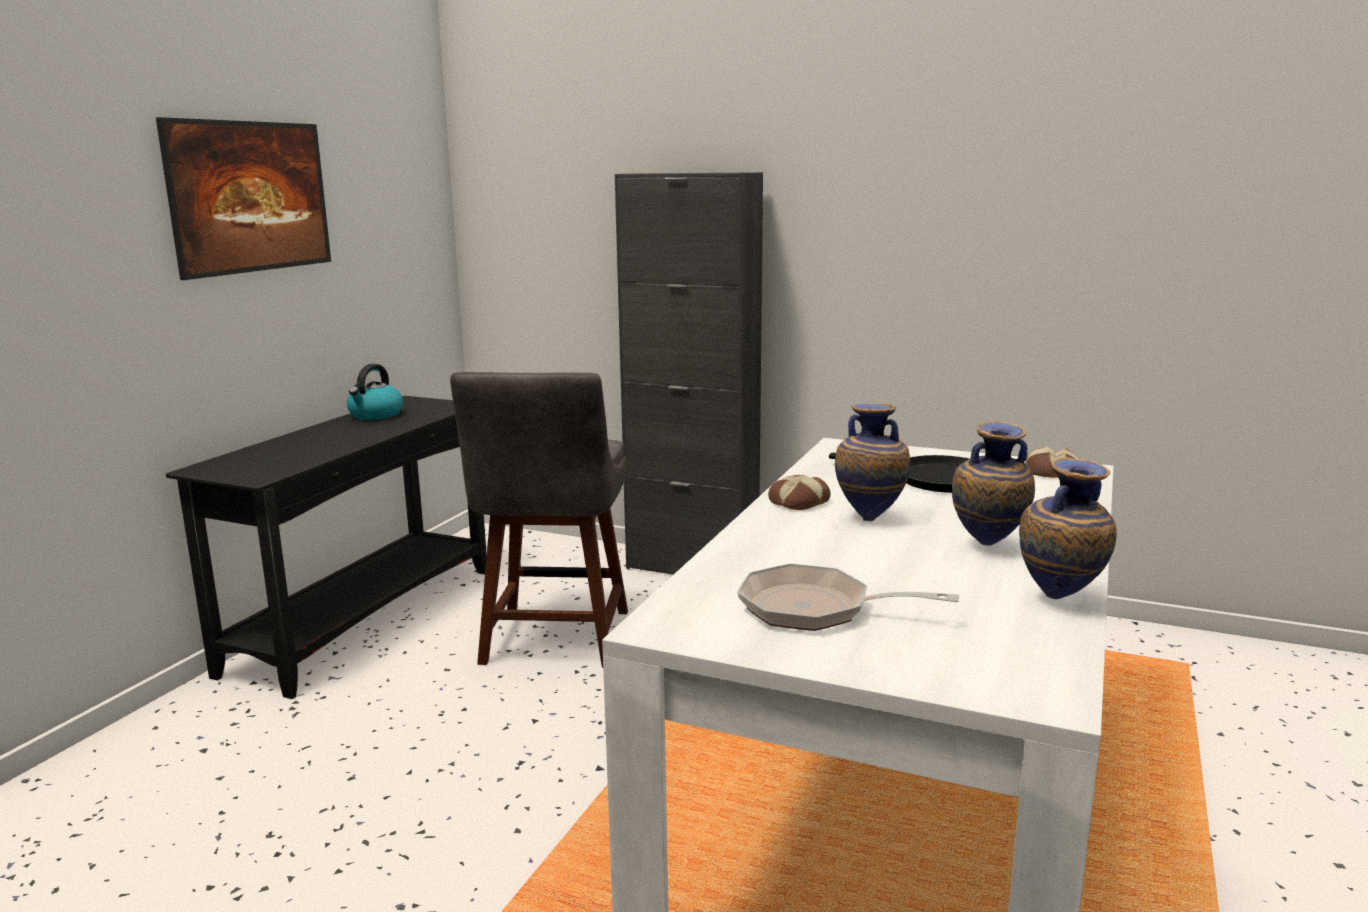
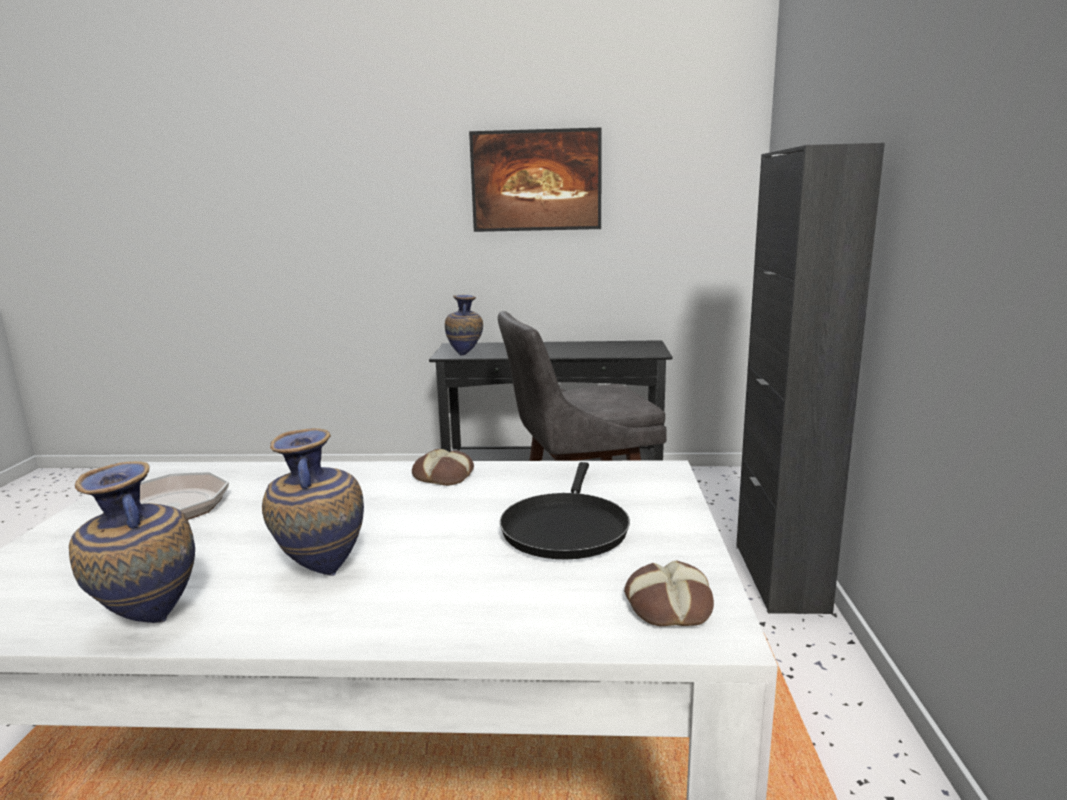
camera: 70 degrees right, 0 degrees up
kettle [347,364,403,420] -> none
vase [835,403,910,521] -> vase moved to [445,295,483,355]

